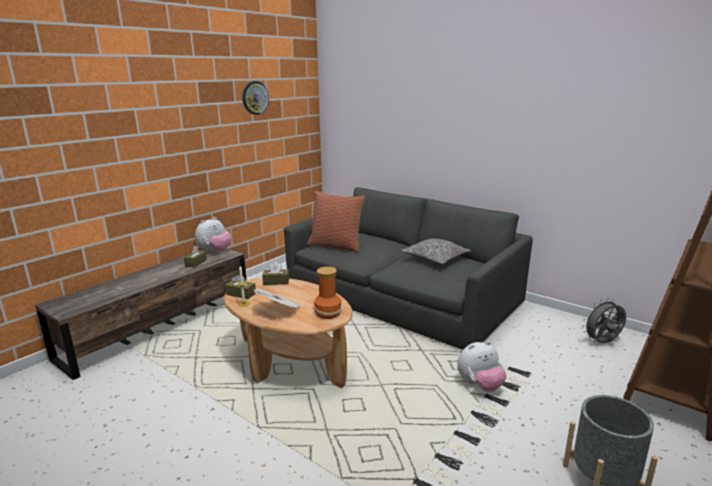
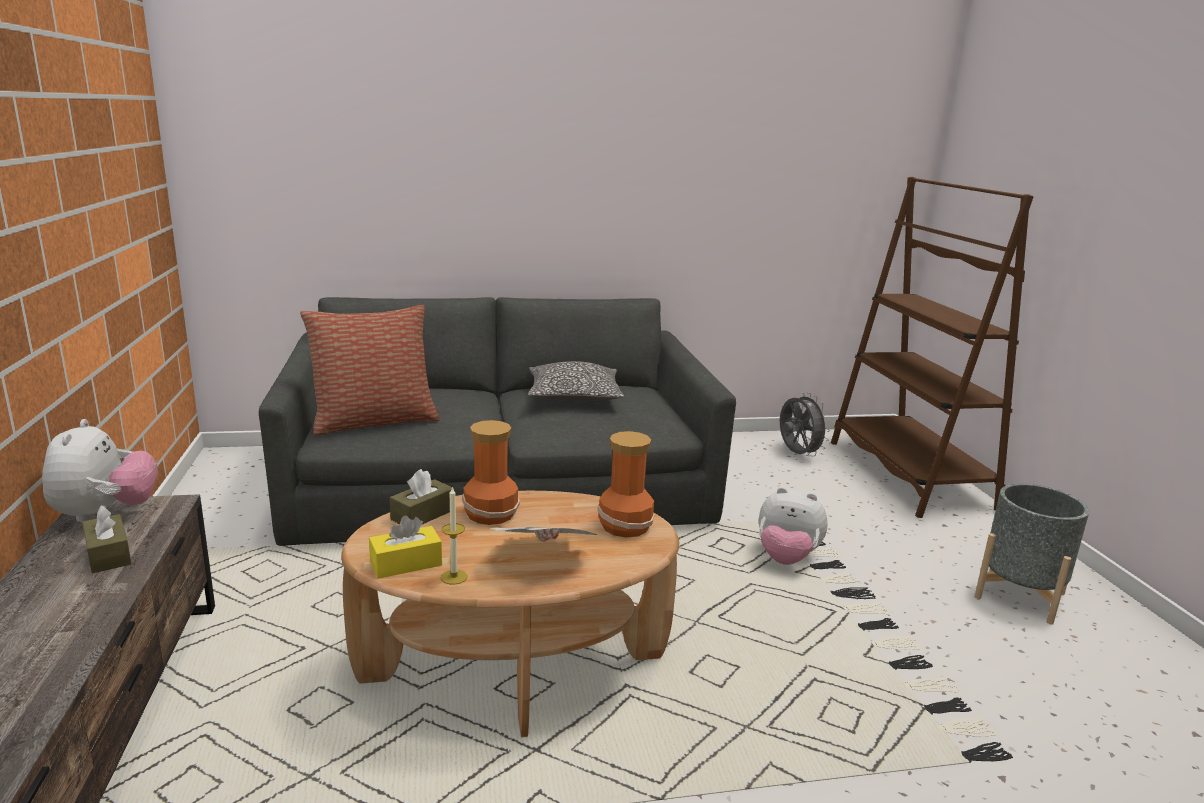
camera: 50 degrees left, 0 degrees up
brown tissue box [225,274,256,299] -> yellow tissue box [369,516,442,579]
wall clock [242,81,269,115] -> none
plush toy [457,341,506,392] -> plush toy turned 90 degrees clockwise [759,487,828,565]
grey fan [582,298,626,343] -> grey fan turned 135 degrees clockwise [780,393,830,457]
none -> vase [462,420,520,525]

